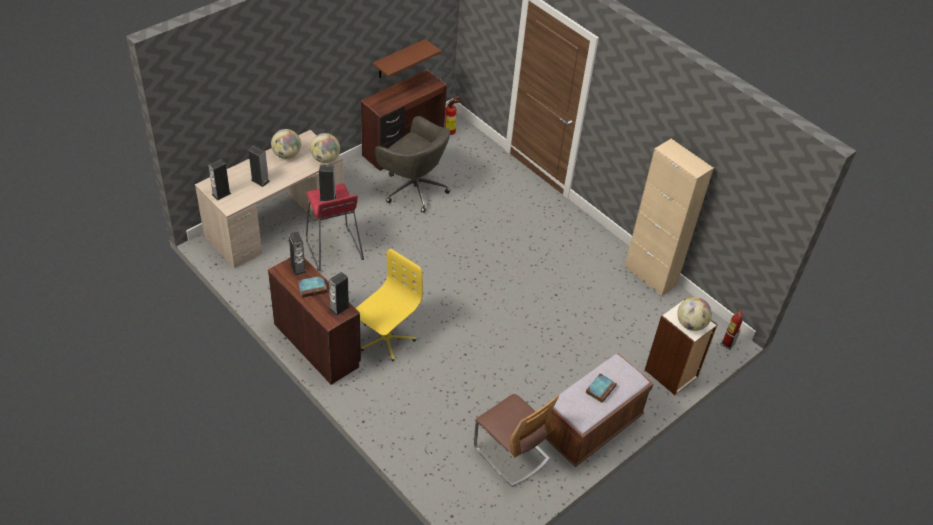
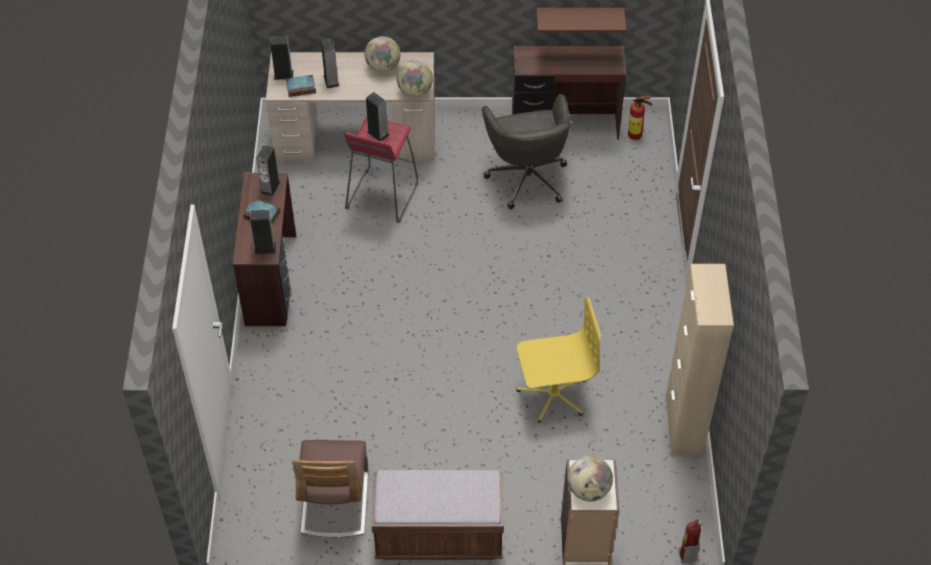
camera: 45 degrees right, 5 degrees up
yellow office chair [356,249,423,362] -> yellow office chair moved to [516,297,601,423]
book [586,373,617,403] -> book moved to [286,75,316,97]

